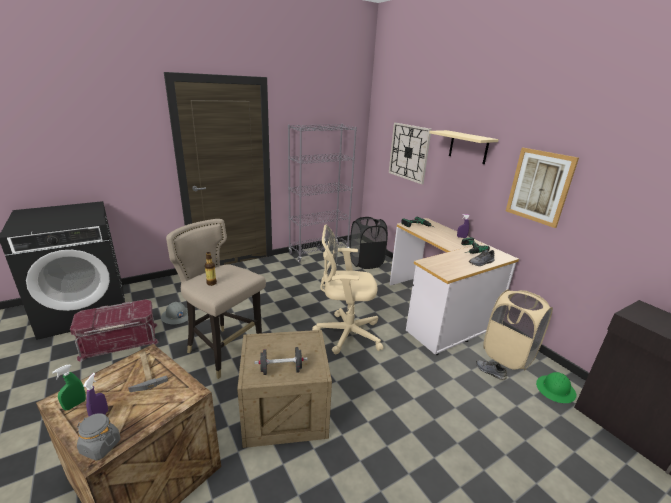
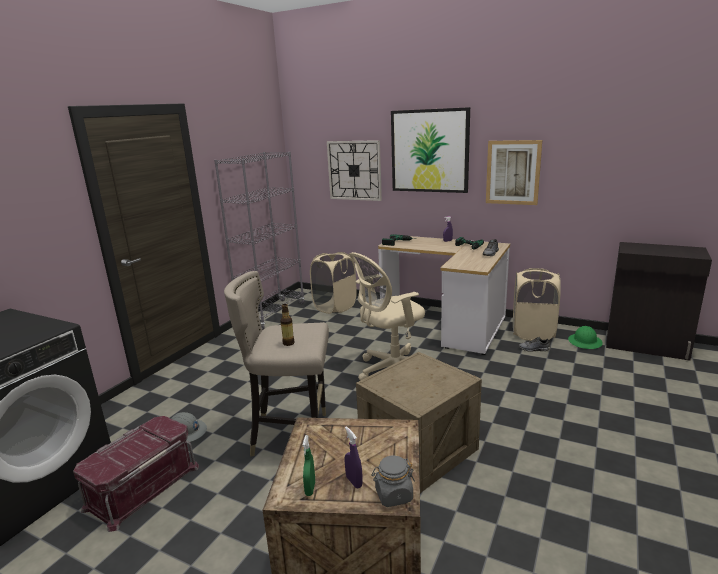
camera: 30 degrees left, 5 degrees down
hammer [128,351,168,392] -> none
black dumbbell [255,347,307,375] -> none
black laundry basket [350,217,388,269] -> beige laundry basket [310,252,357,314]
beige shelf [429,130,499,164] -> picture [391,107,470,193]

